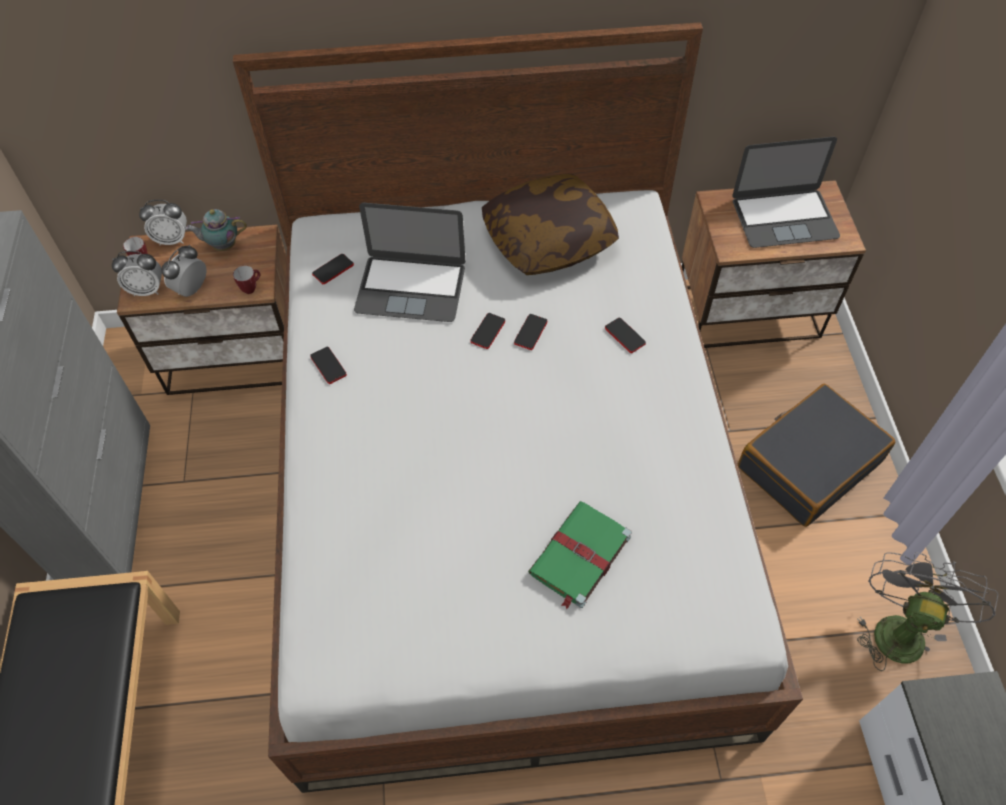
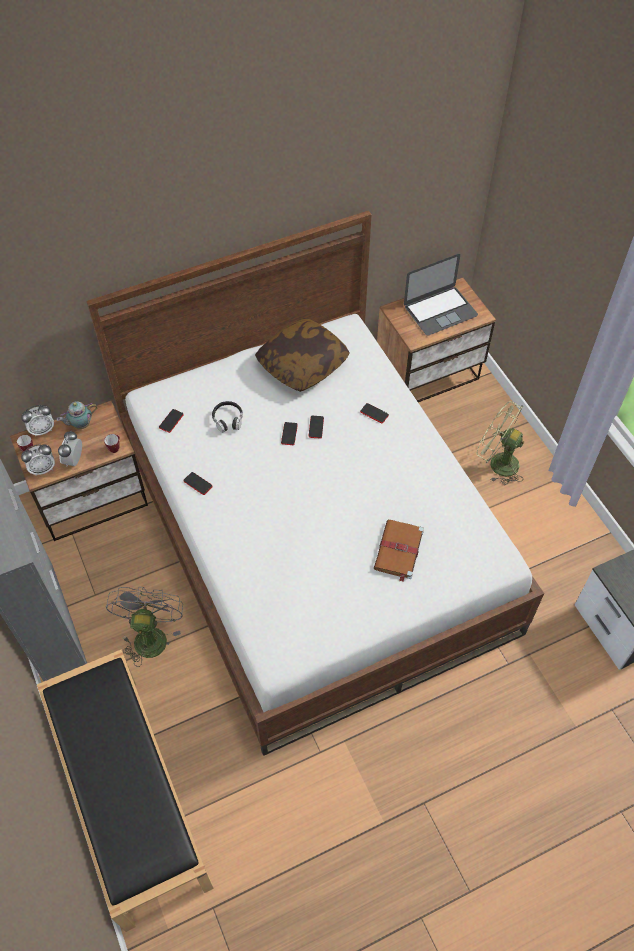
camera: 20 degrees left, 0 degrees up
laptop [354,203,466,322] -> black headphones [212,401,243,433]
green book [528,501,632,609] -> brown book [374,520,424,582]
black suitcase [738,384,895,527] -> green fan [476,401,524,485]
grey fan [857,552,998,671] -> grey fan moved to [106,587,183,667]

